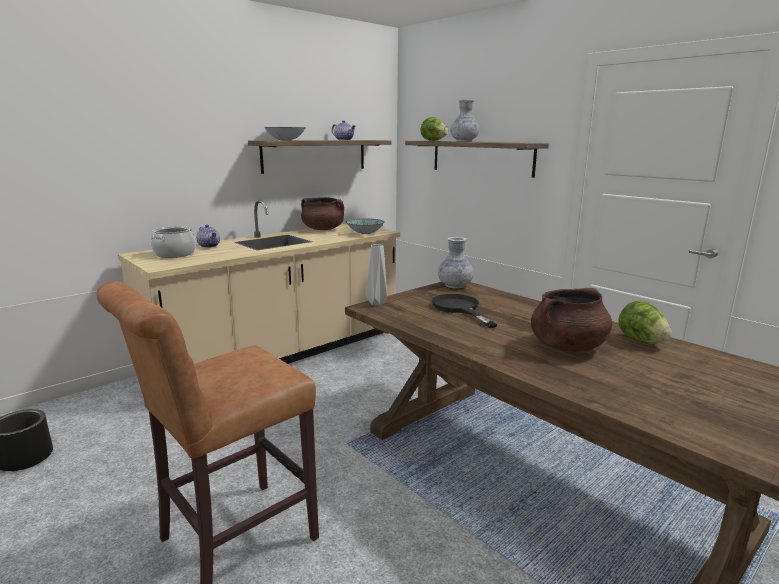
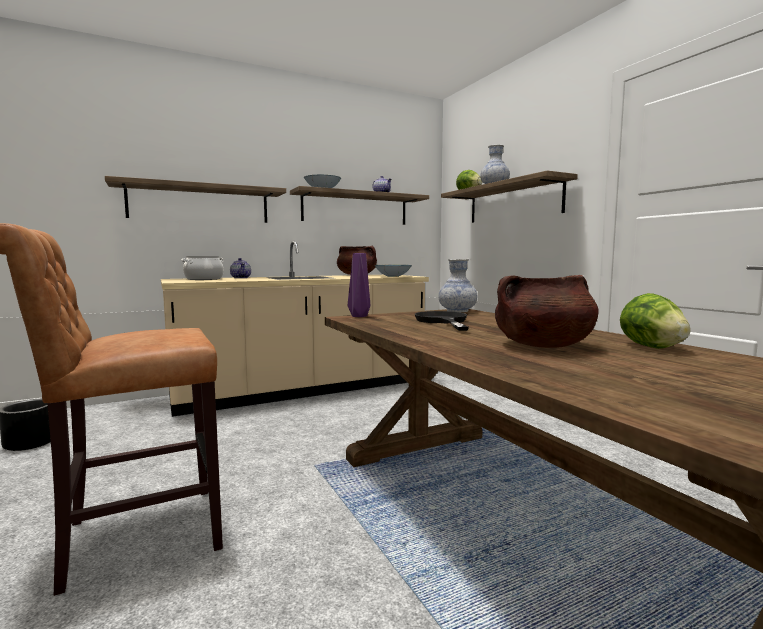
camera: 15 degrees right, 10 degrees down
grey vase [366,244,387,306] -> purple vase [348,253,370,317]
none -> shelf [105,176,286,223]

